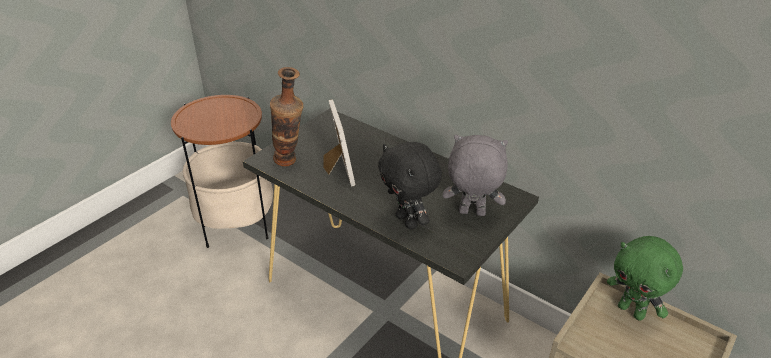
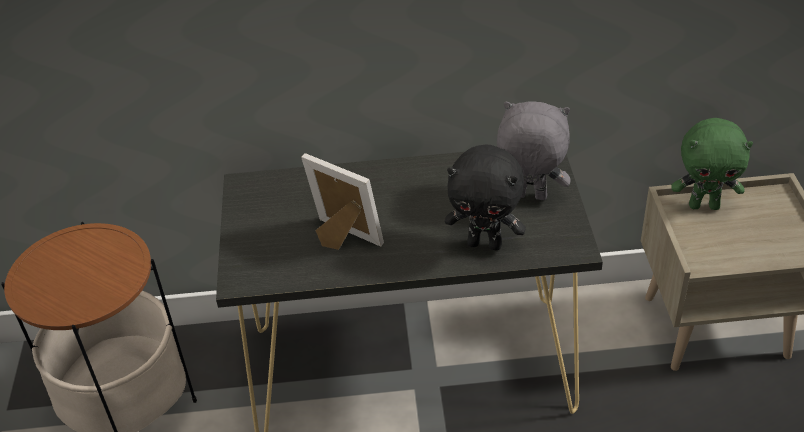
camera: 40 degrees left, 5 degrees up
vase [270,67,303,166] -> none
grey plush toy [443,135,508,216] -> grey plush toy turned 45 degrees clockwise [497,101,571,200]

